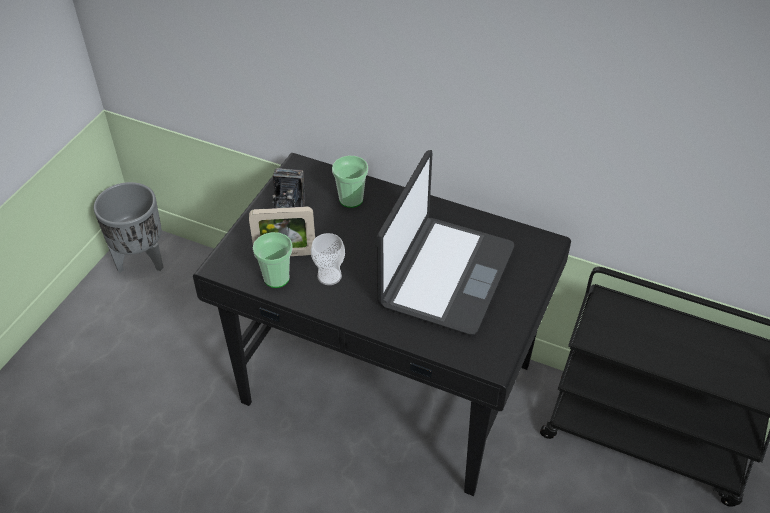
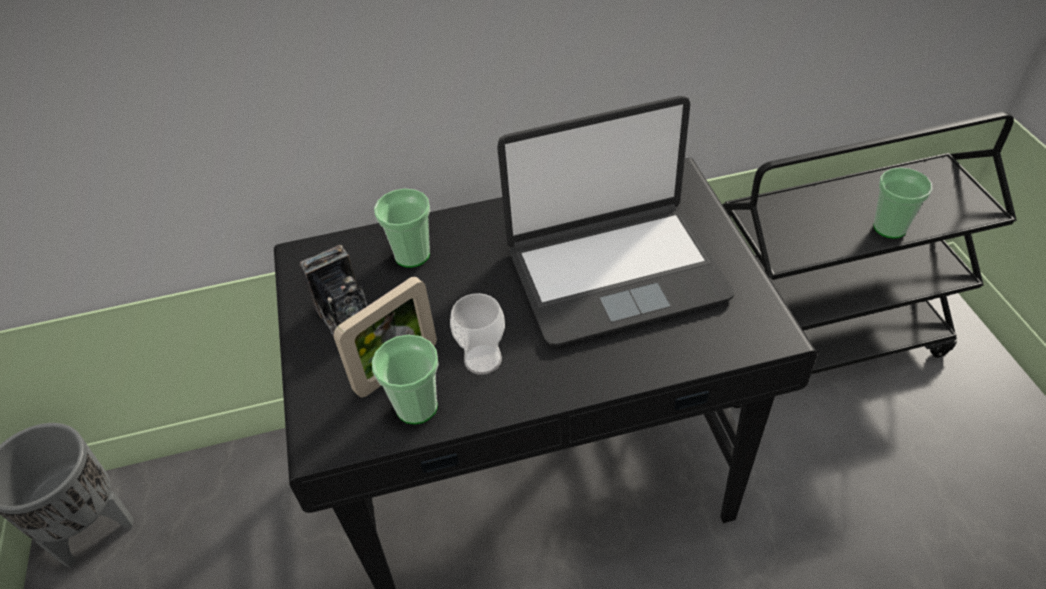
camera: 35 degrees left, 0 degrees up
laptop [377,150,514,336] -> laptop turned 90 degrees clockwise [497,96,734,347]
none -> cup [874,167,933,238]

